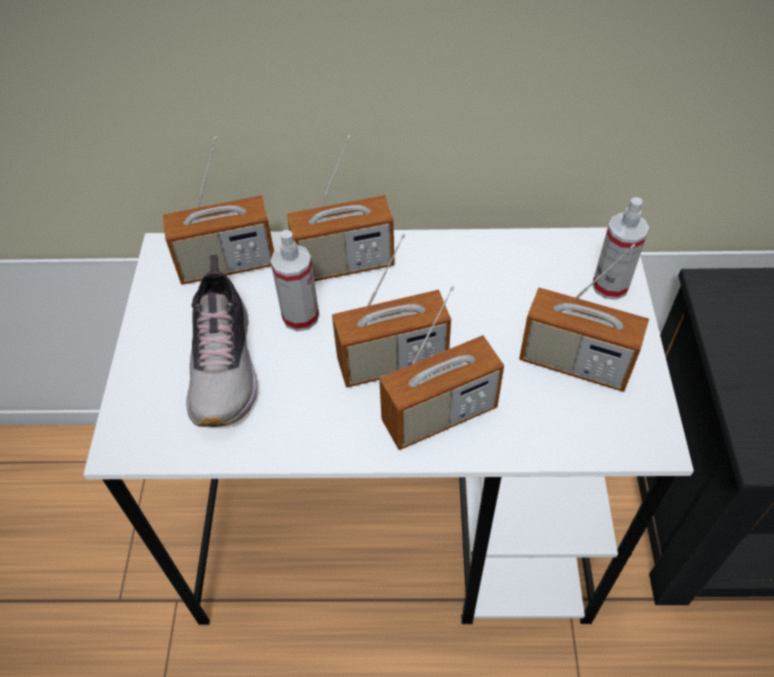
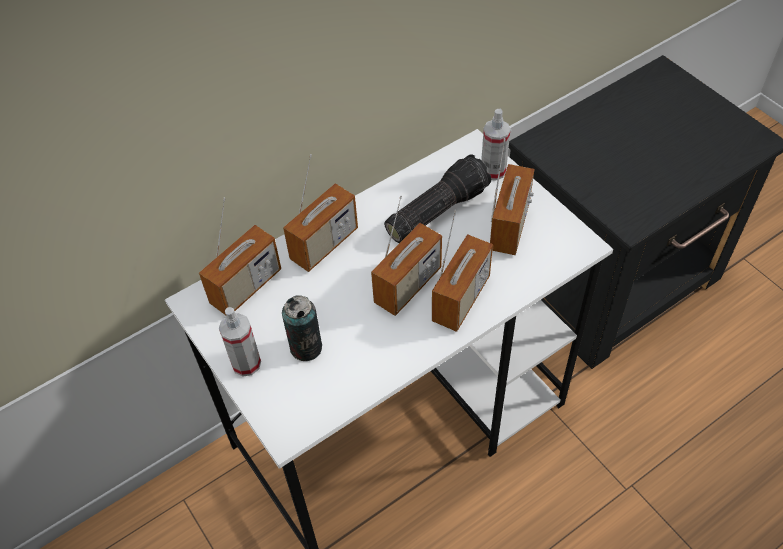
camera: 35 degrees left, 0 degrees up
shoe [186,255,258,427] -> can [282,295,322,361]
spray bottle [271,230,319,331] -> spray bottle moved to [219,307,261,376]
radio [519,244,649,392] -> radio turned 60 degrees counterclockwise [490,138,534,255]
none -> flashlight [384,154,491,243]

